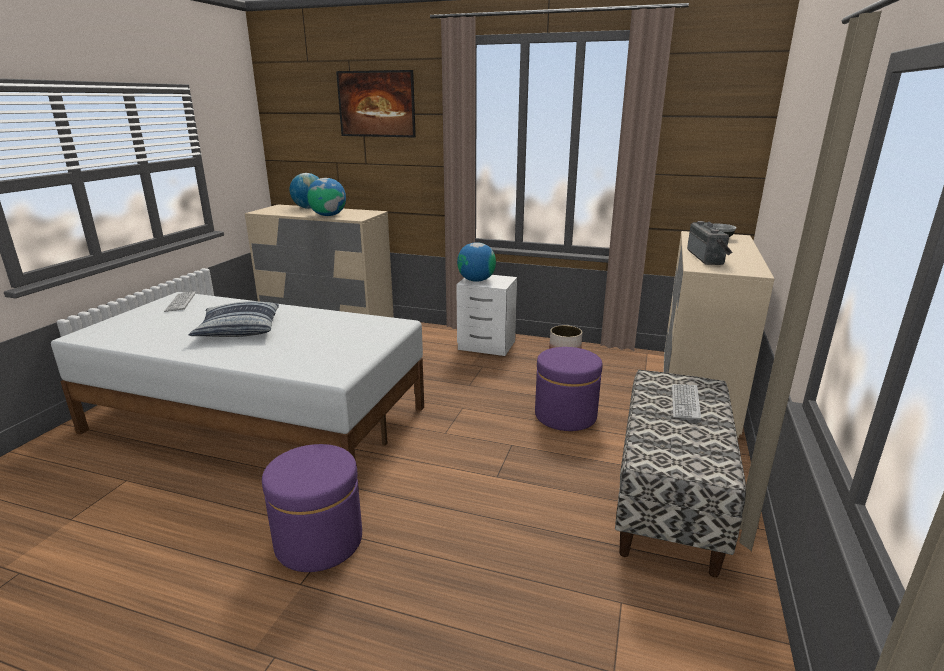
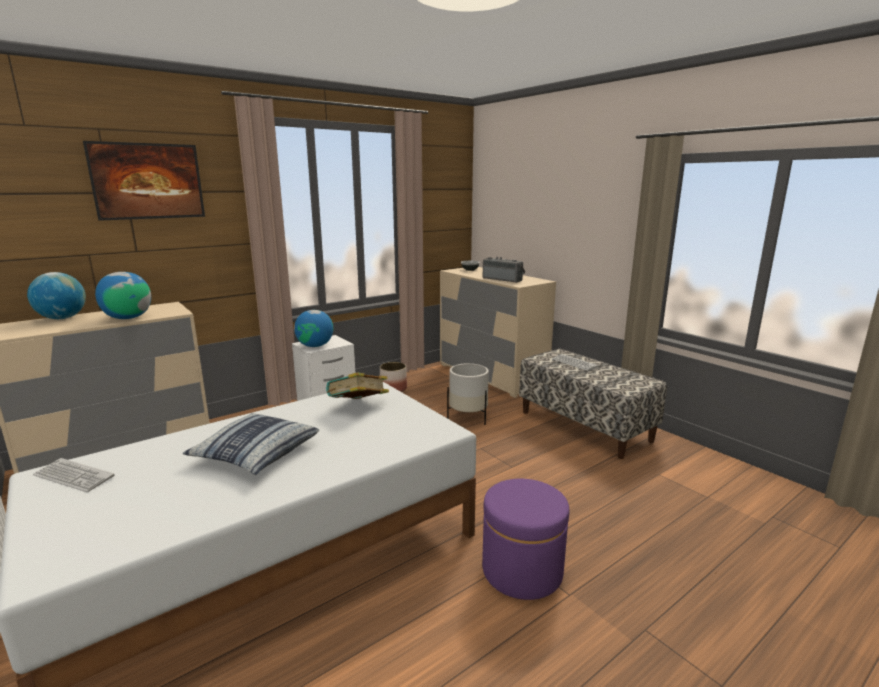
camera: 55 degrees left, 5 degrees down
purple ottoman [535,347,603,431] -> white planter [447,363,489,425]
none -> book [326,373,389,399]

